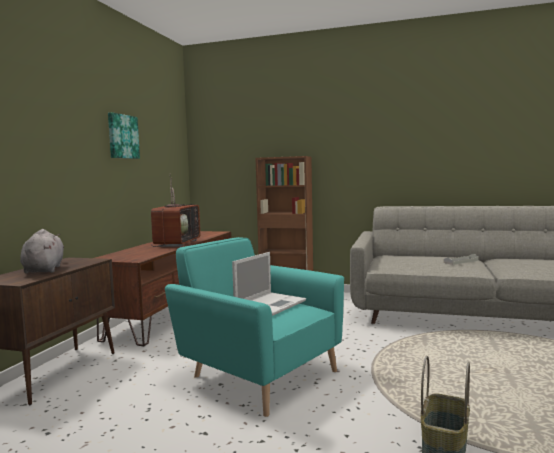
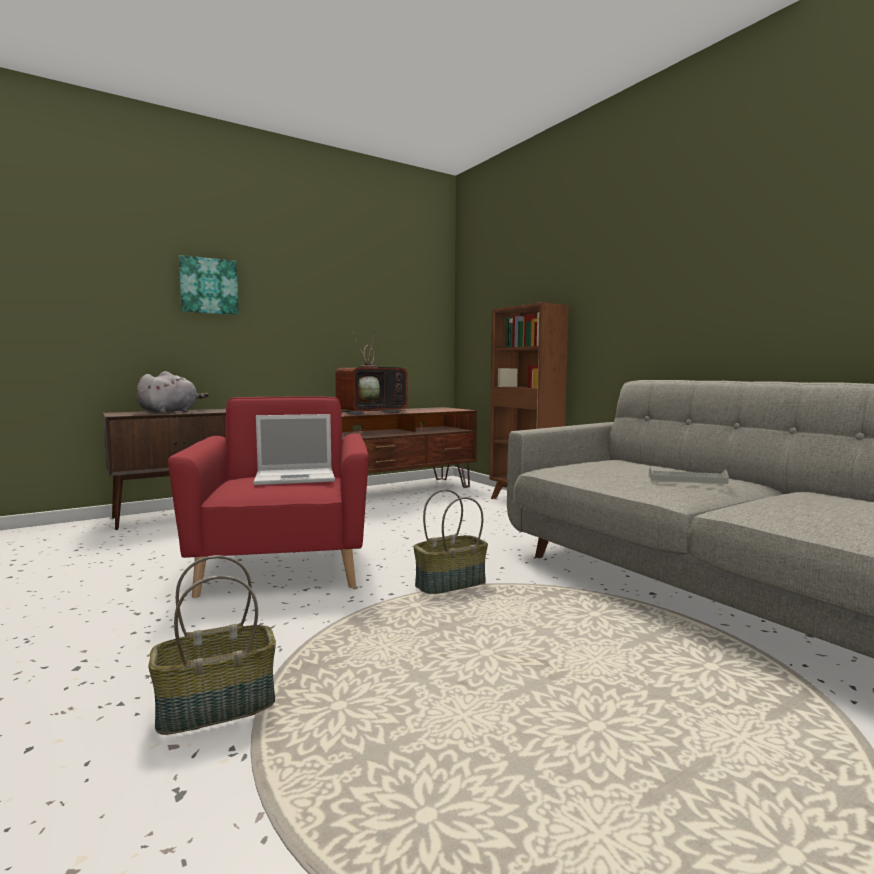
camera: 40 degrees right, 0 degrees up
picture [108,112,140,159] -> picture moved to [179,255,239,315]
turquoise armchair [165,237,344,417] -> red armchair [168,397,369,598]
none -> basket [413,489,488,594]

